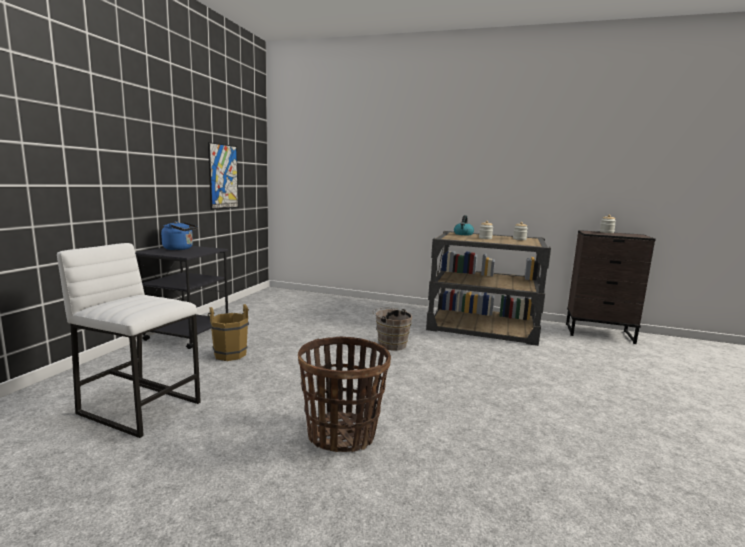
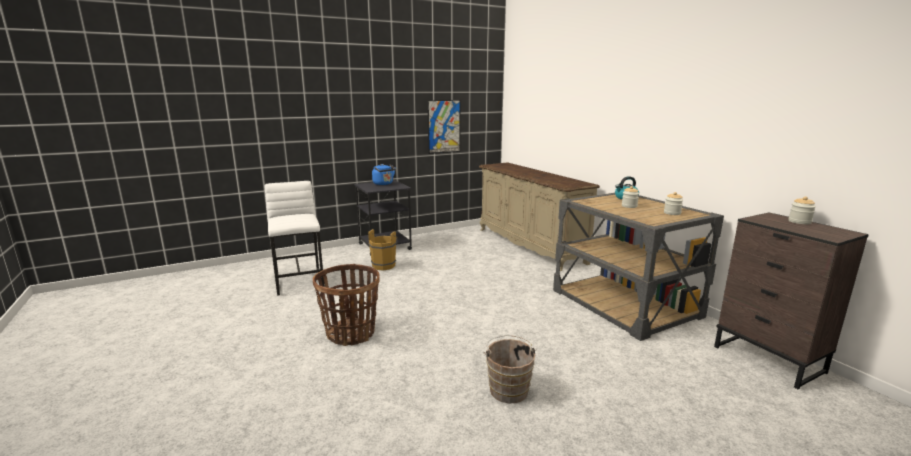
camera: 45 degrees right, 5 degrees up
brown bucket [372,308,412,350] -> brown bucket moved to [484,335,537,403]
none -> beige cabinet [479,162,600,271]

